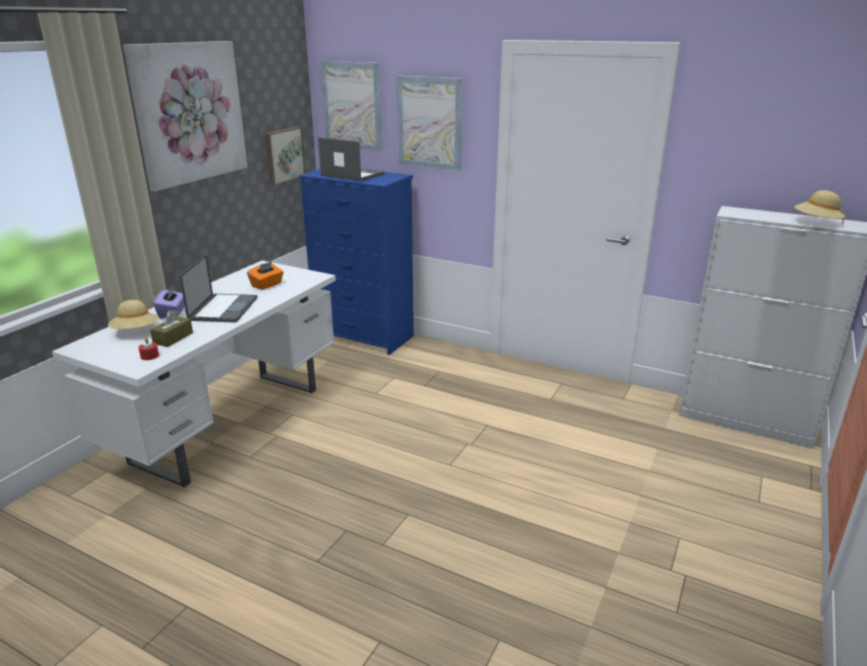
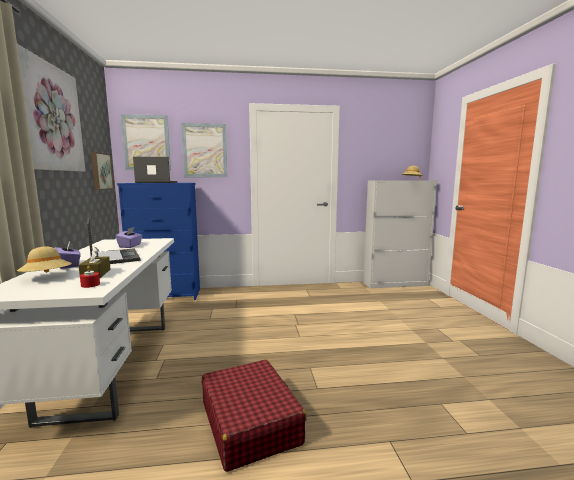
camera: 35 degrees left, 15 degrees down
orange tissue box [247,261,284,290] -> purple tissue box [116,227,142,248]
none -> red suitcase [202,360,306,472]

